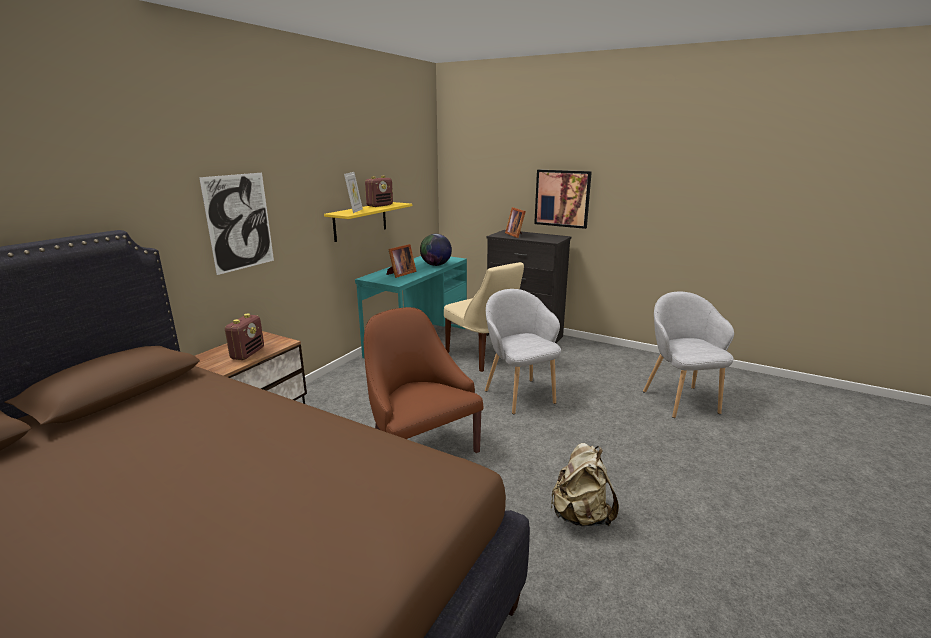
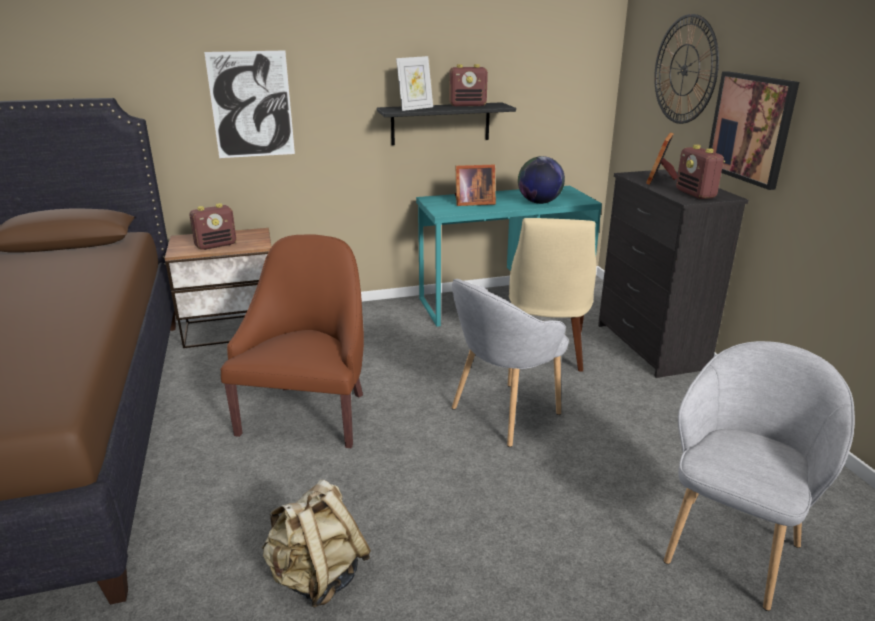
camera: 45 degrees right, 5 degrees up
yellow shelf [324,202,412,242] -> black shelf [377,102,516,145]
grey armchair [485,289,561,414] -> grey armchair turned 150 degrees counterclockwise [451,279,569,447]
none -> wall clock [654,14,719,124]
none -> radio [676,144,725,199]

